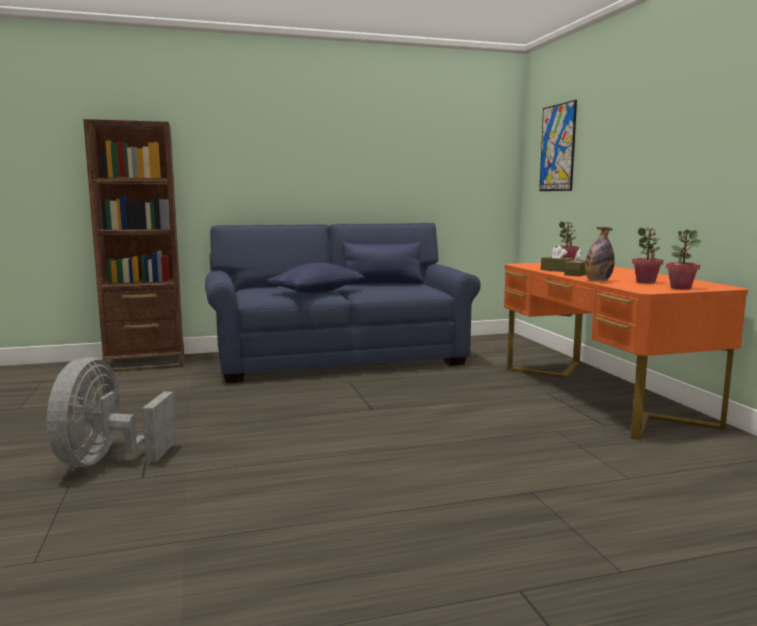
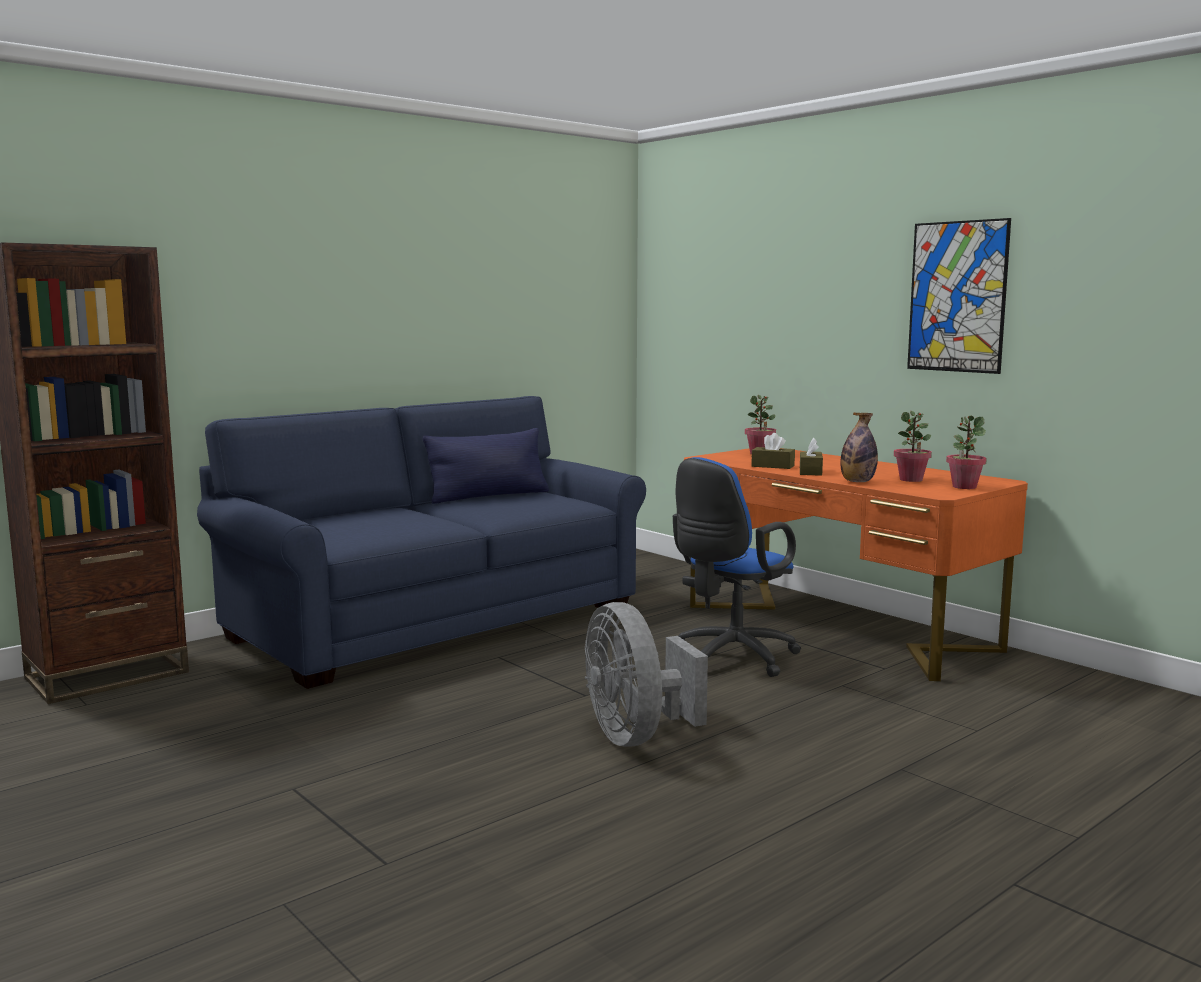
camera: 25 degrees left, 0 degrees up
grey fan [47,357,176,467] -> grey fan moved to [585,602,708,747]
blue pillow [267,263,365,293] -> none
picture [539,100,577,191] -> picture moved to [907,218,1011,374]
none -> blue office chair [673,457,801,677]

